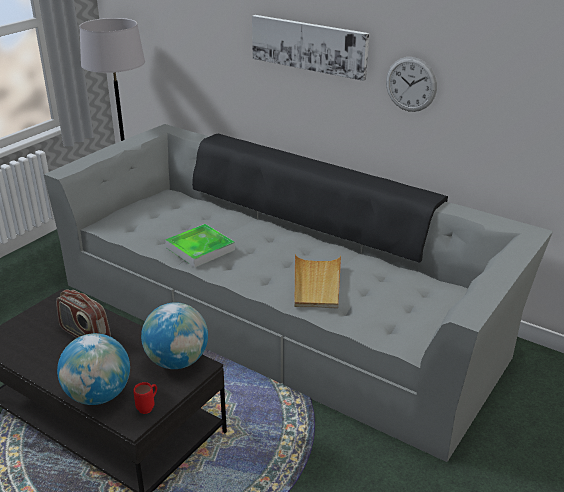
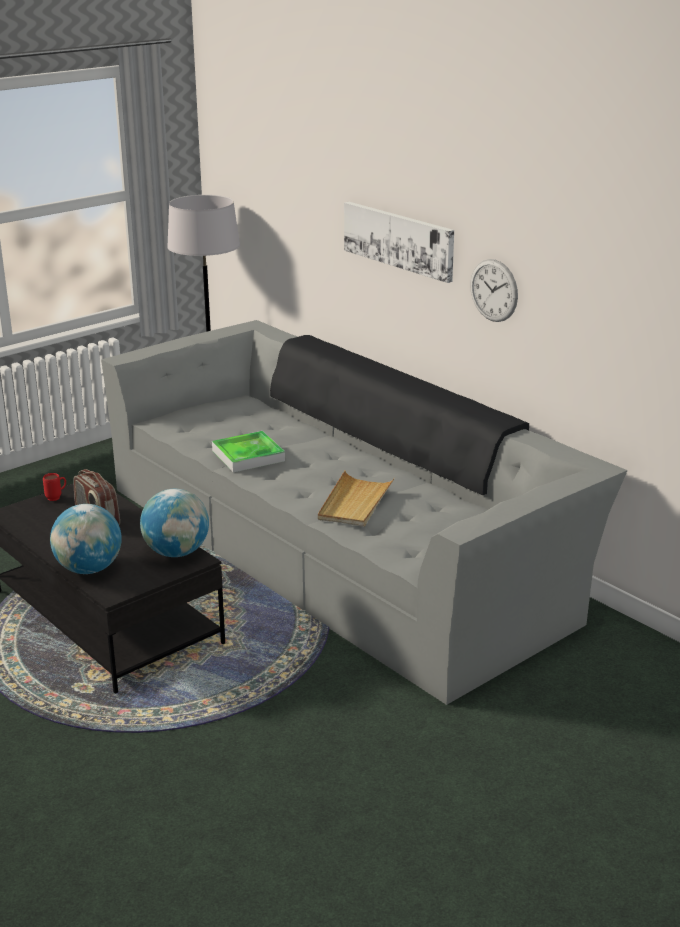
camera: 15 degrees right, 5 degrees down
red mug [133,382,157,414] -> red mug moved to [43,473,66,501]

